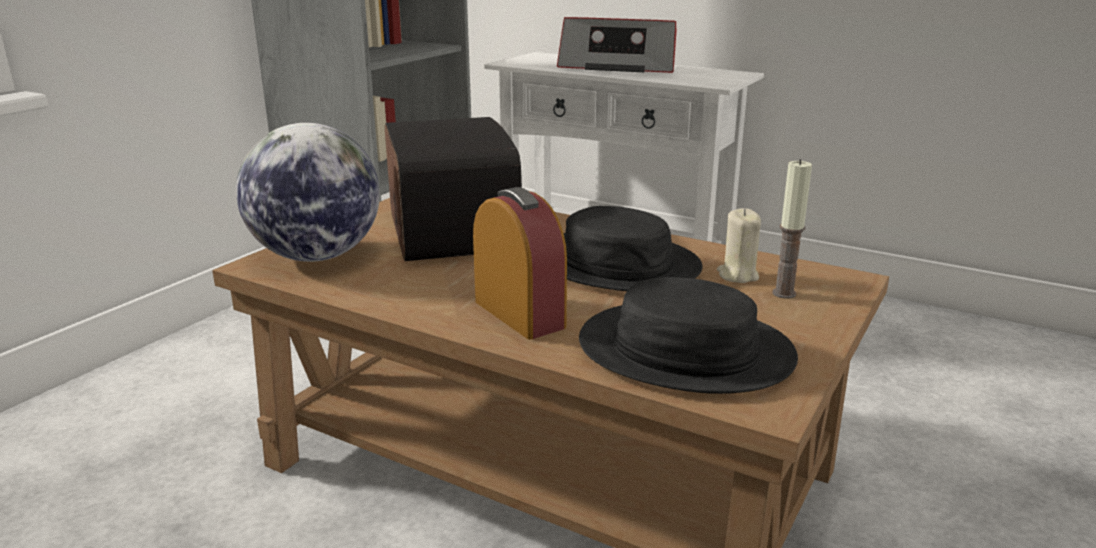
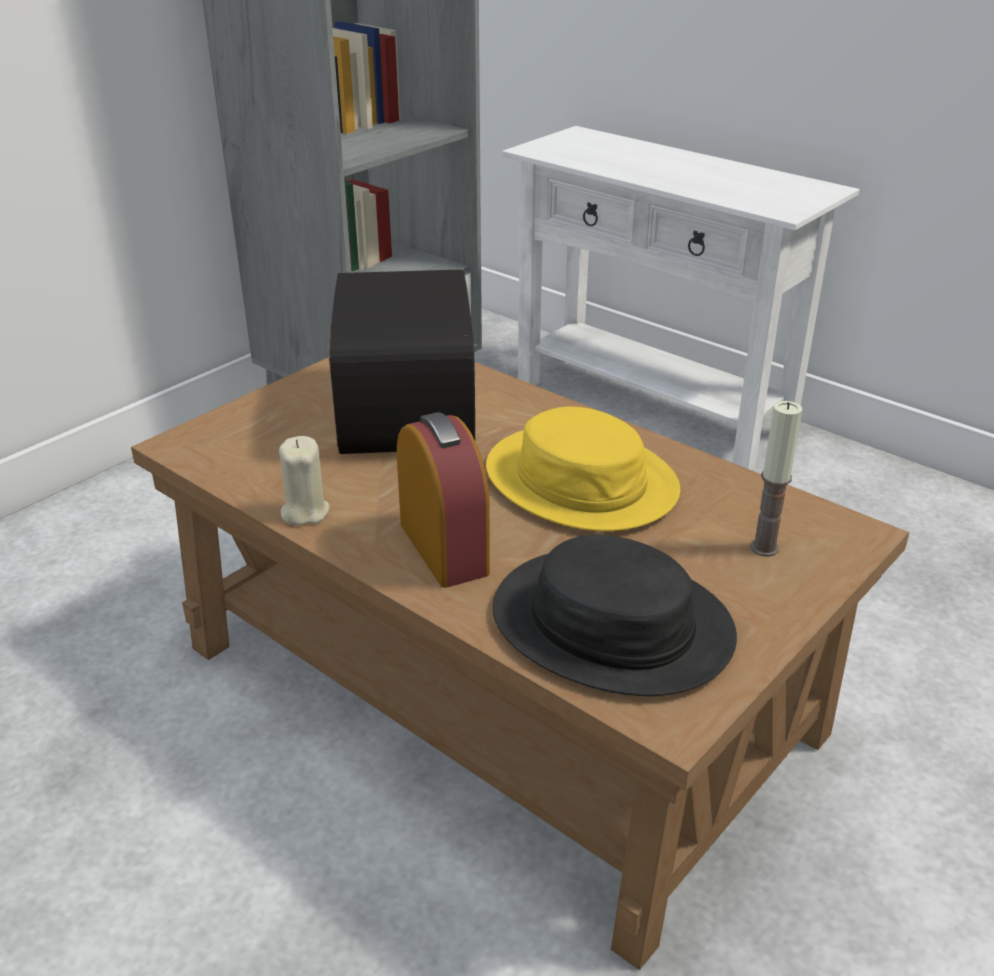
camera: 10 degrees right, 10 degrees up
globe [236,123,380,262] -> none
radio [557,17,676,73] -> none
black hat [563,206,703,291] -> yellow hat [486,407,680,531]
beige candle [717,208,761,283] -> beige candle moved to [279,436,329,525]

